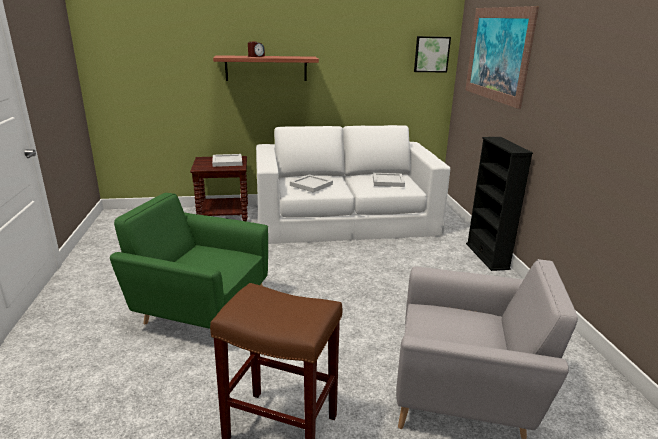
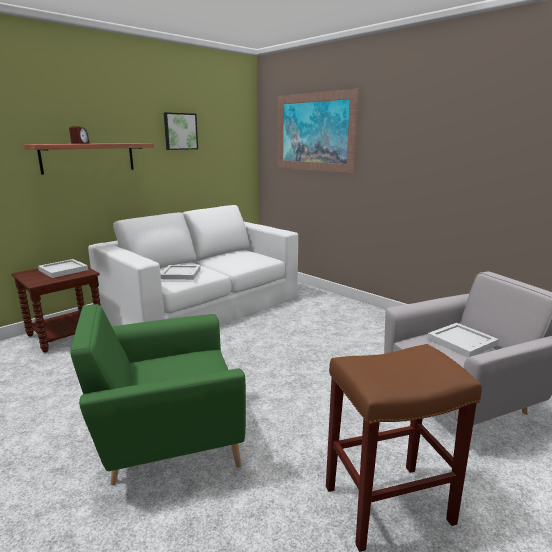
camera: 35 degrees left, 5 degrees down
white tray [373,173,405,187] -> white tray moved to [427,323,499,358]
picture [414,36,451,72] -> picture moved to [164,112,198,150]
black bookcase [466,137,533,271] -> none

